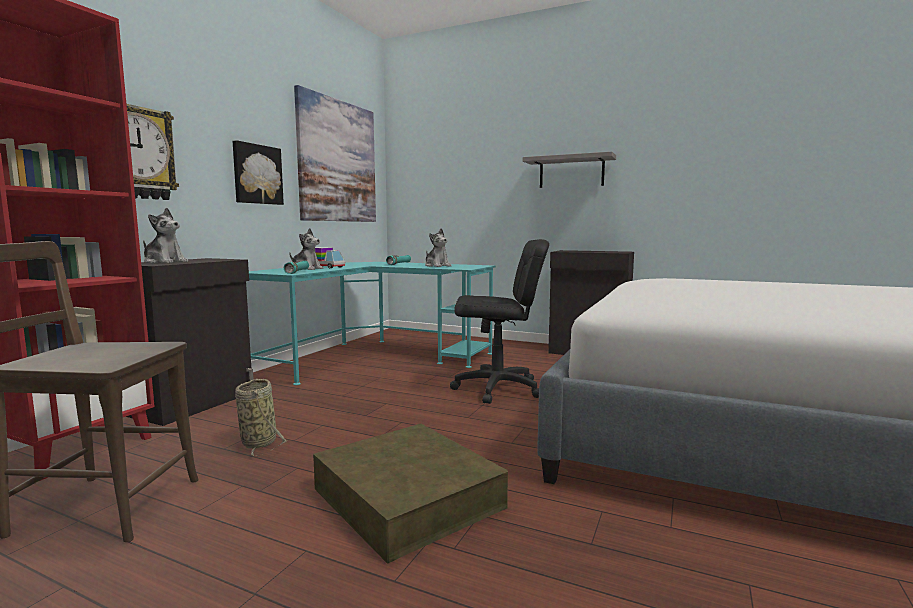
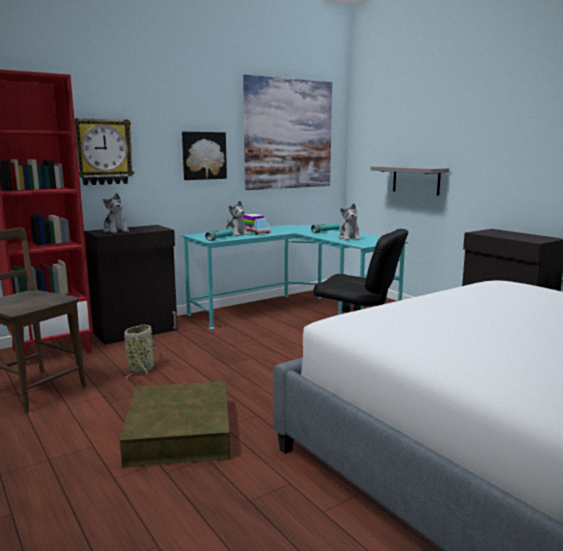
camera: 30 degrees right, 5 degrees up
grey shelf [523,151,616,188] -> grey shelf moved to [370,166,449,196]

